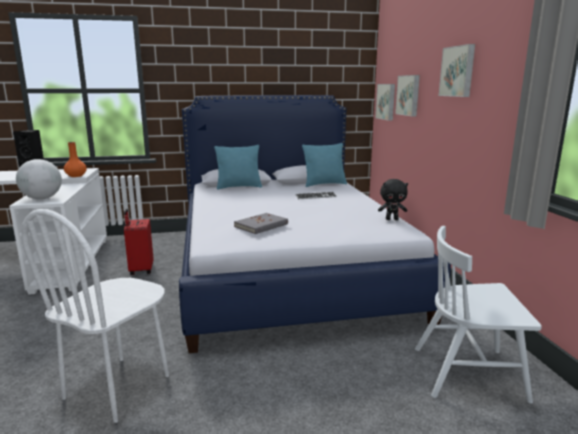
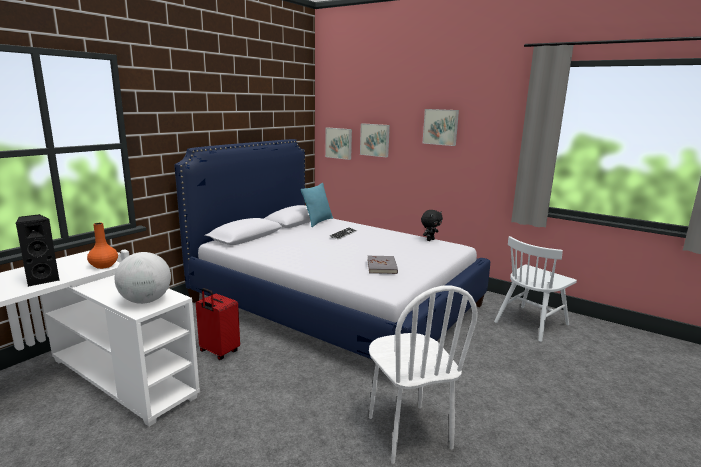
camera: 45 degrees left, 0 degrees up
turquoise pillow [214,145,262,190] -> none

